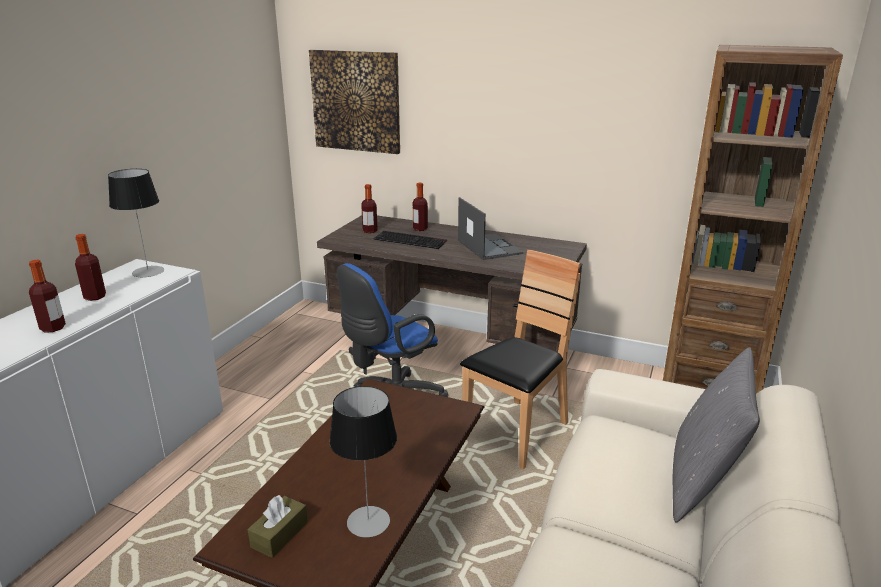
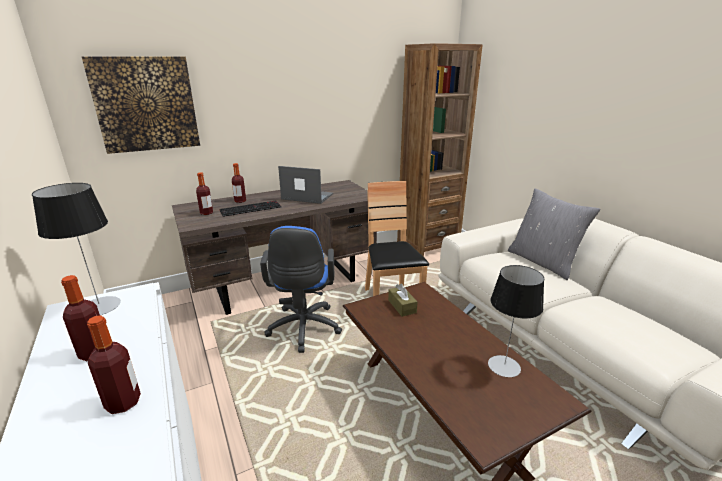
camera: 50 degrees left, 0 degrees up
brown tissue box [248,495,308,558] -> brown tissue box moved to [388,284,417,317]

